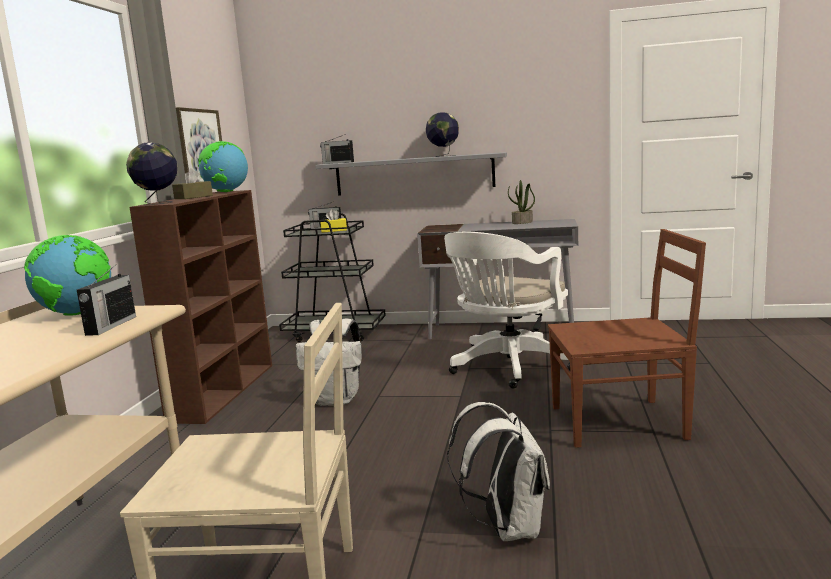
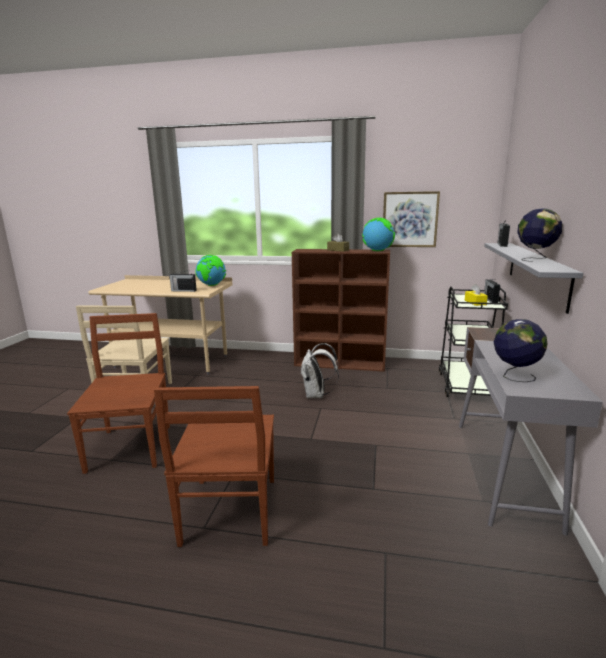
camera: 90 degrees right, 5 degrees up
globe [126,142,177,205] -> globe moved to [494,319,547,382]
white office chair [444,231,570,389] -> none
white backpack [447,402,550,541] -> brown chair [67,313,170,474]
potted plant [508,180,535,224] -> none

